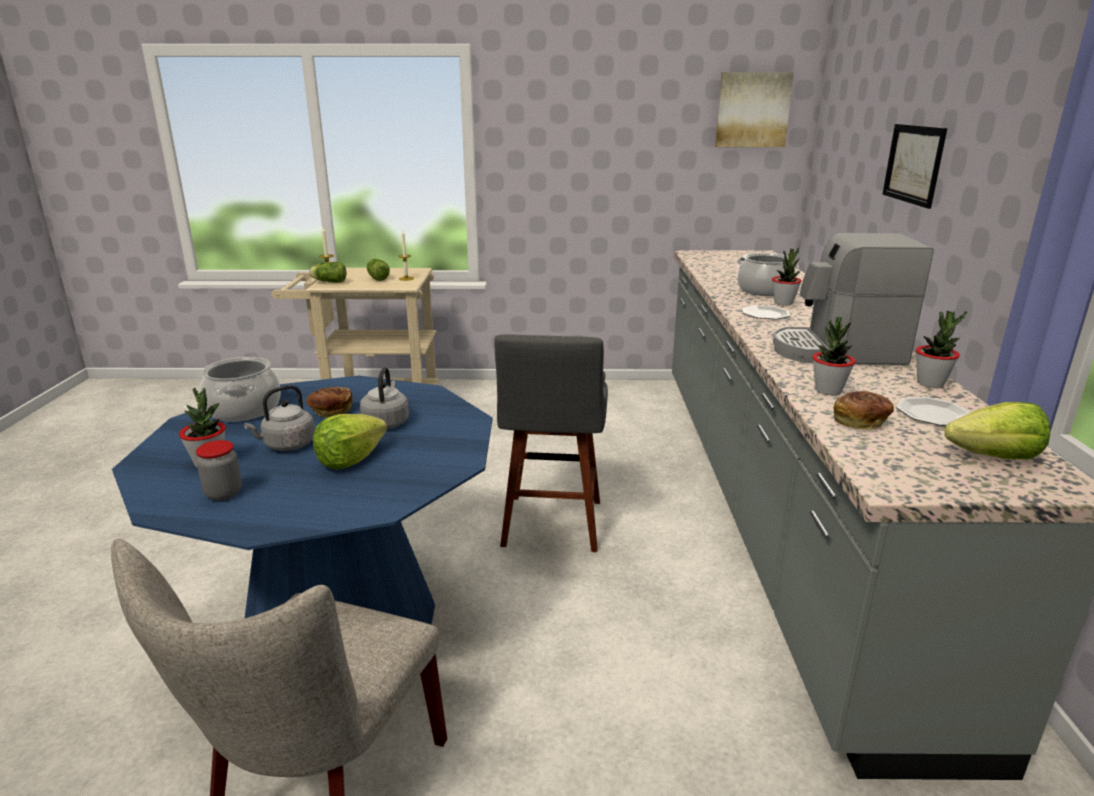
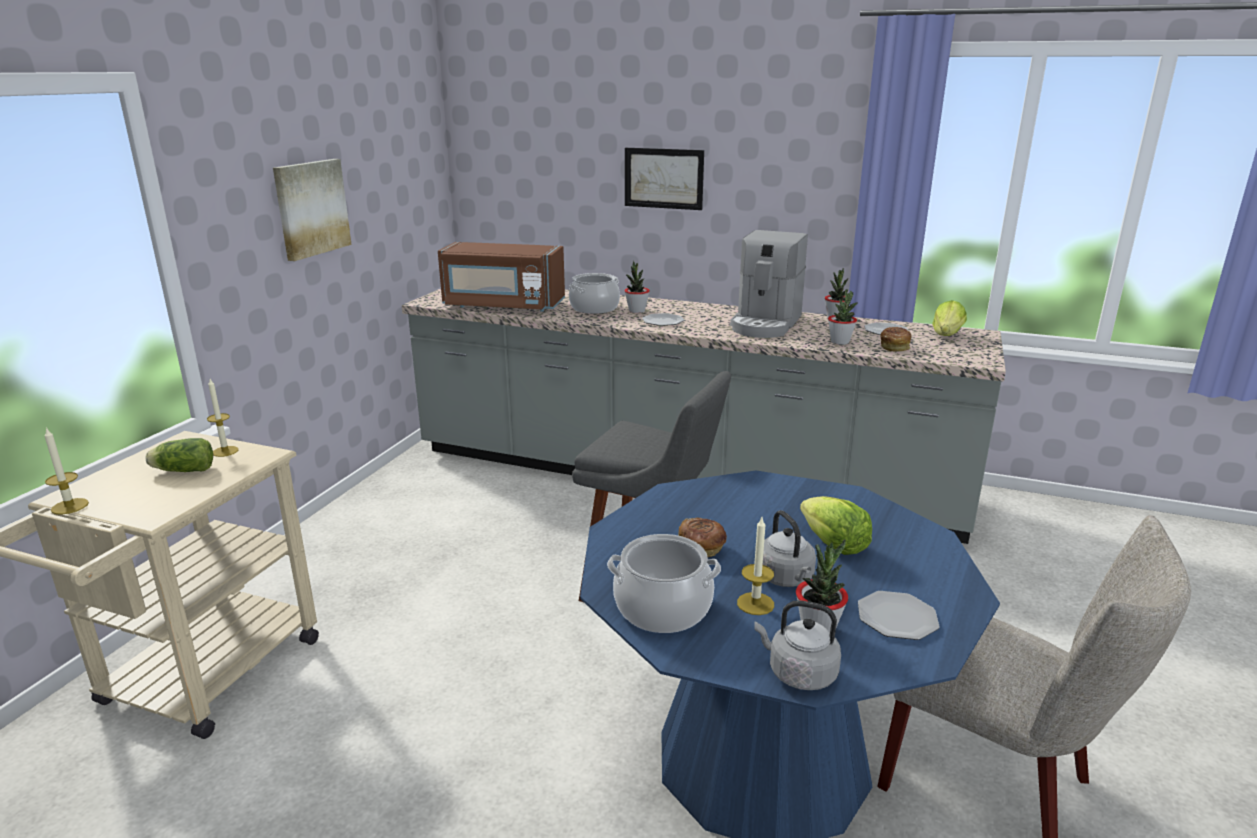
camera: 70 degrees left, 0 degrees up
jar [196,440,242,501] -> plate [858,591,940,640]
lettuce [309,262,346,283] -> none
grey kettle [360,367,409,429] -> grey kettle moved to [754,600,841,690]
picture [715,72,794,147] -> picture moved to [273,159,352,261]
none -> brown microwave [438,242,565,312]
none -> candle [737,517,774,615]

